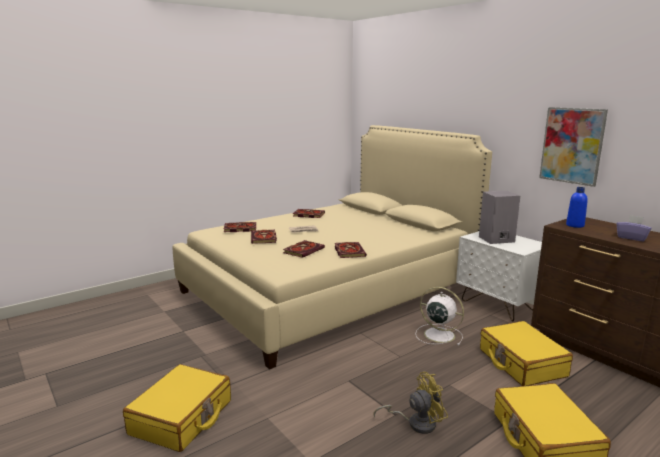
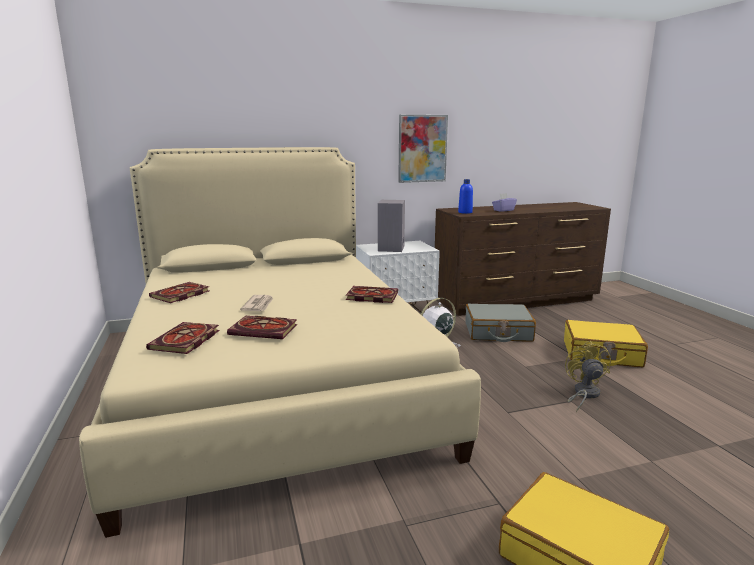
camera: 70 degrees left, 0 degrees up
book [283,240,325,258] -> none
yellow suitcase [480,321,573,386] -> grey suitcase [466,304,536,342]

